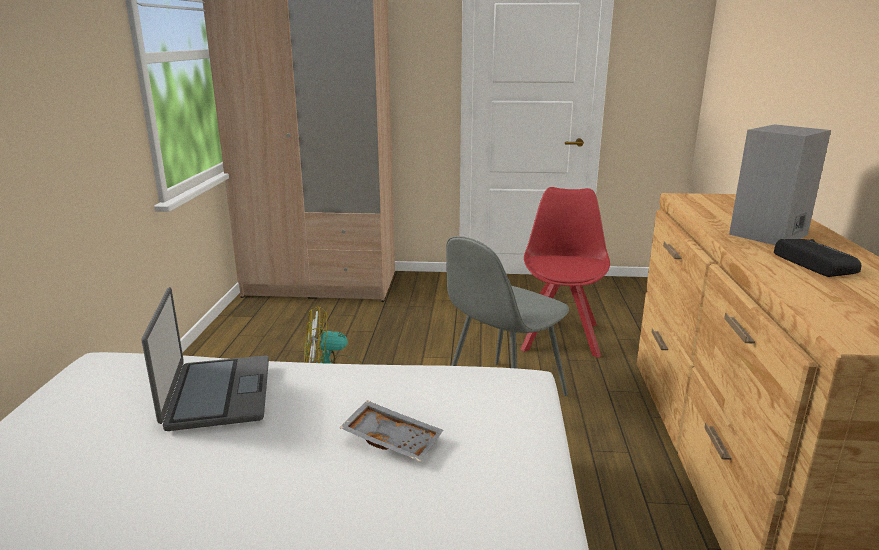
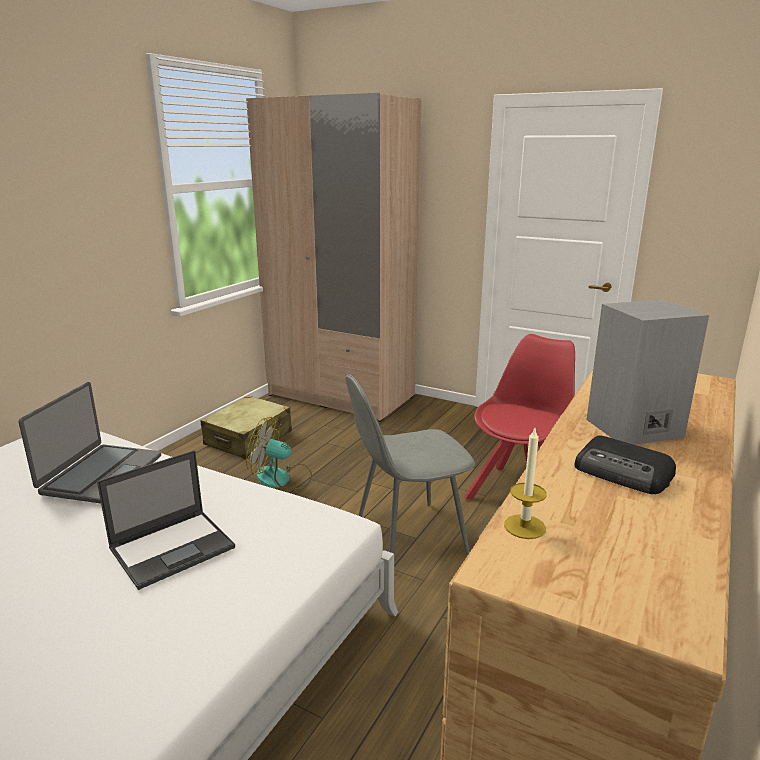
camera: 25 degrees right, 0 degrees up
grey tray [339,400,443,461] -> laptop [97,450,235,590]
radio [774,239,861,277] -> radio turned 120 degrees clockwise [574,435,676,494]
none -> beige suitcase [201,396,292,459]
none -> candle [504,429,547,539]

